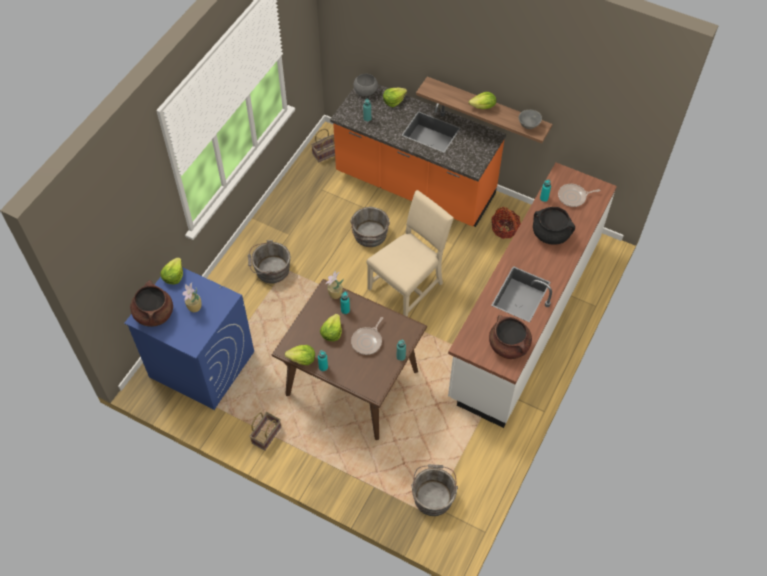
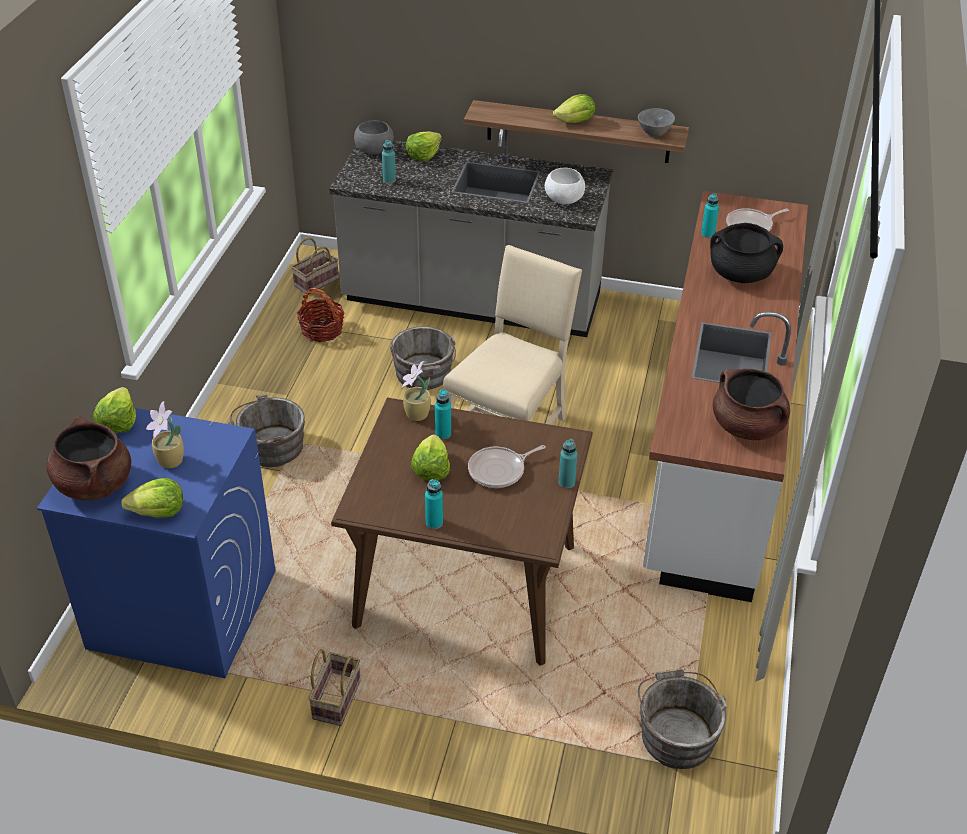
camera: 15 degrees left, 15 degrees down
lettuce [285,345,315,365] -> lettuce moved to [121,478,183,518]
orange counter [330,84,506,227] -> grey counter [329,129,613,337]
frying pan [351,317,383,355] -> frying pan turned 45 degrees clockwise [468,445,546,488]
basket [492,207,521,239] -> basket moved to [297,288,345,342]
none -> white bowl [545,168,585,204]

